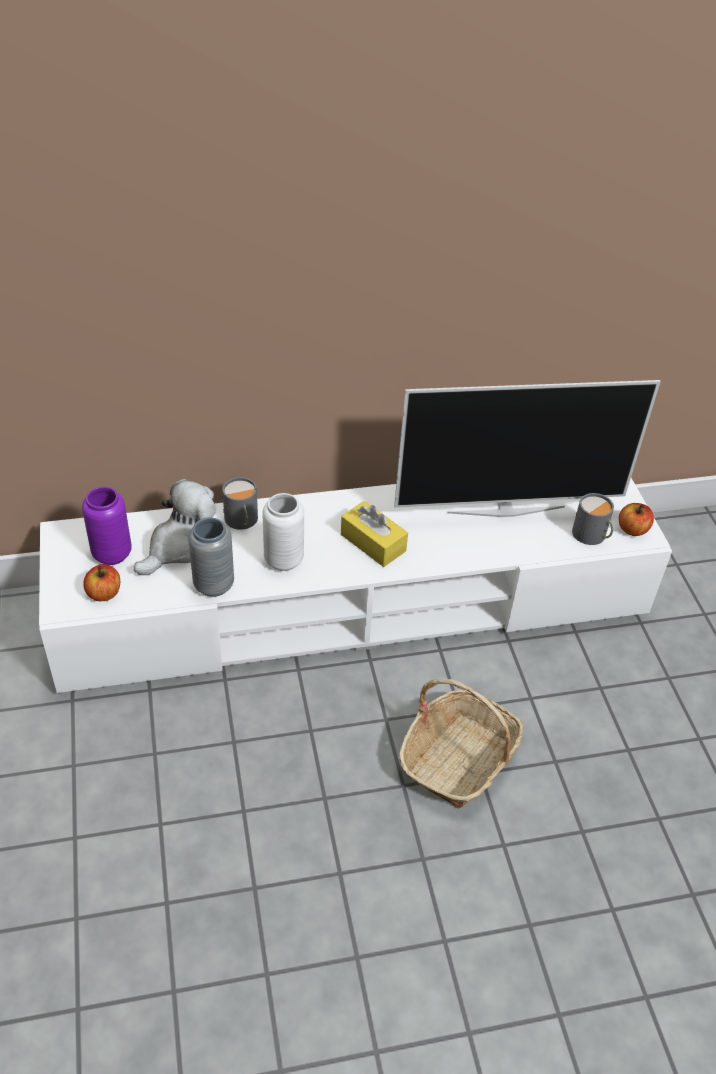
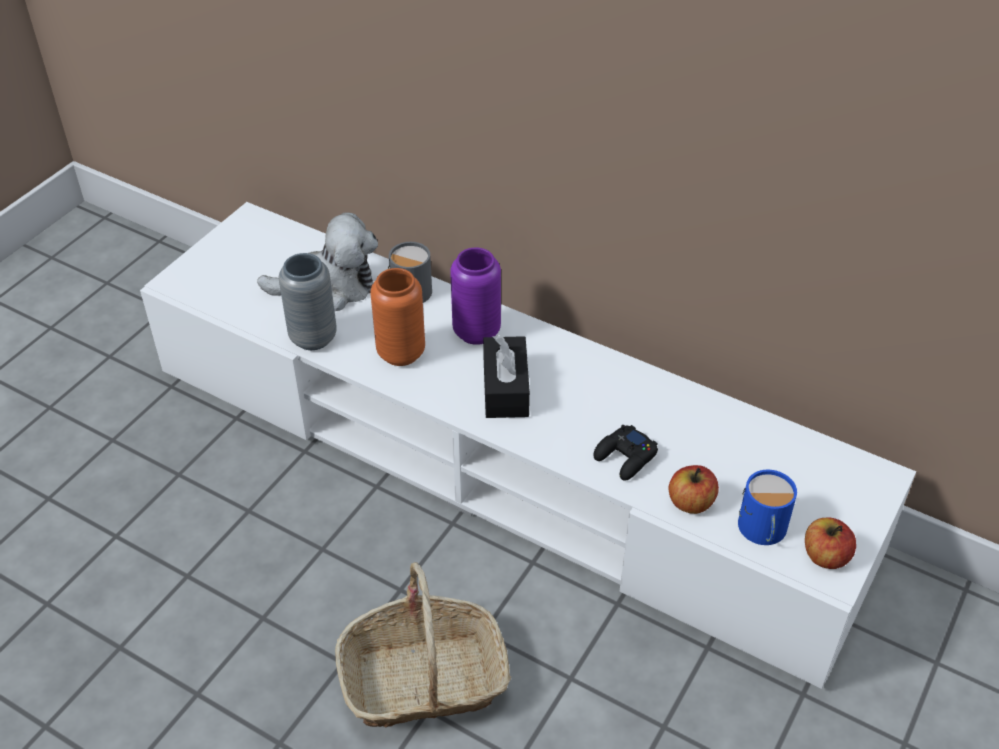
camera: 45 degrees right, 0 degrees up
purple vase [82,487,132,565] -> purple vase moved to [450,248,501,345]
apple [83,564,120,601] -> apple moved to [669,465,719,514]
white vase [262,493,304,571] -> orange vase [370,268,425,366]
yellow tissue box [341,501,408,567] -> black tissue box [483,335,530,418]
television [394,380,661,517] -> none
grey mug [572,493,614,545] -> blue mug [738,470,797,545]
none -> black game controller [593,425,658,481]

